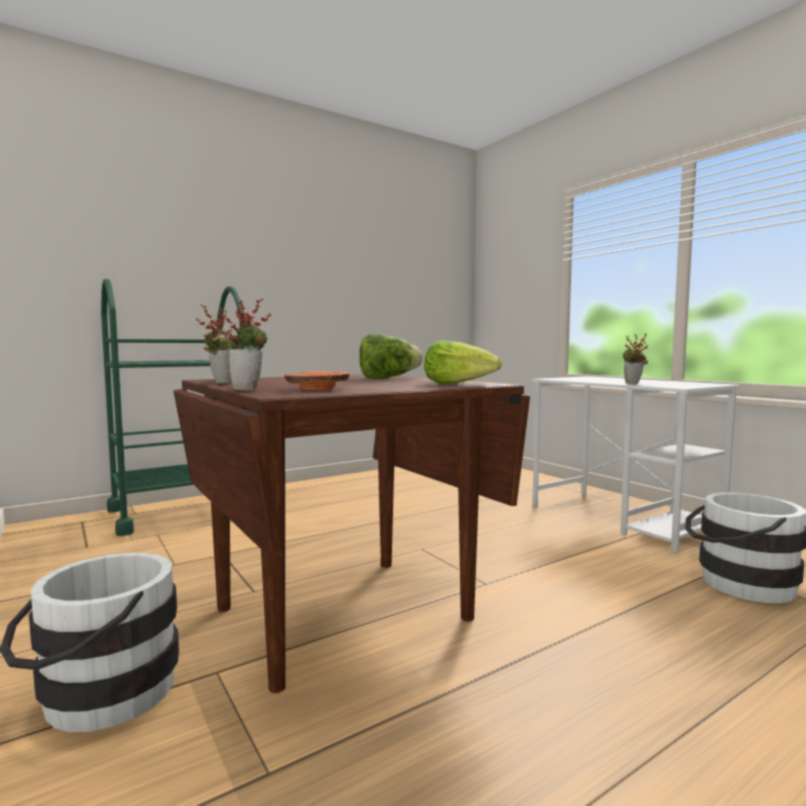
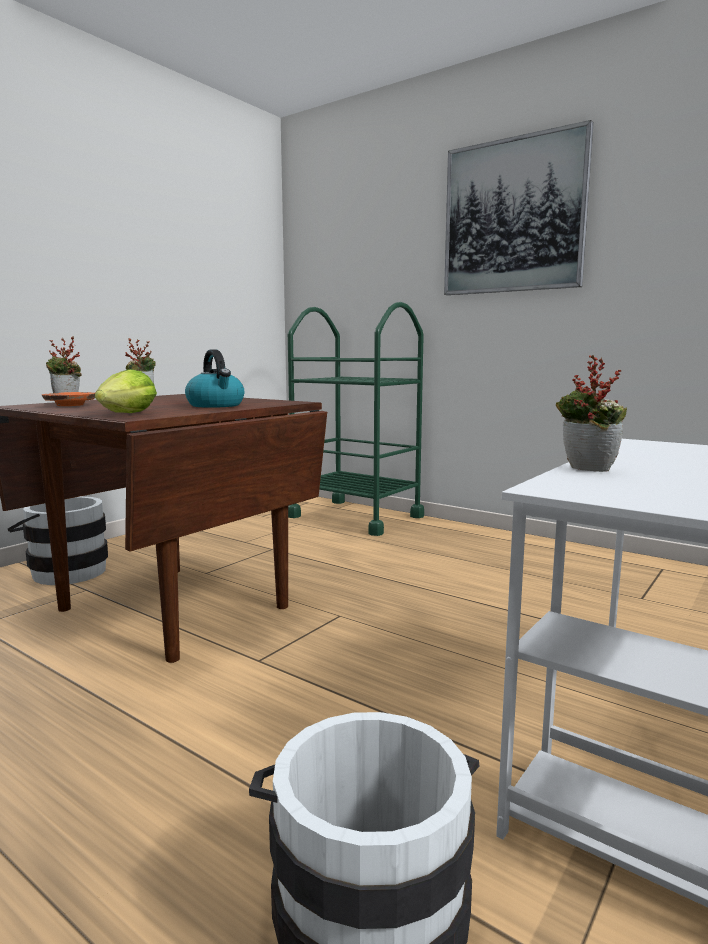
camera: 70 degrees right, 5 degrees up
lettuce [359,334,422,379] -> kettle [185,349,244,408]
none -> picture [444,120,594,295]

